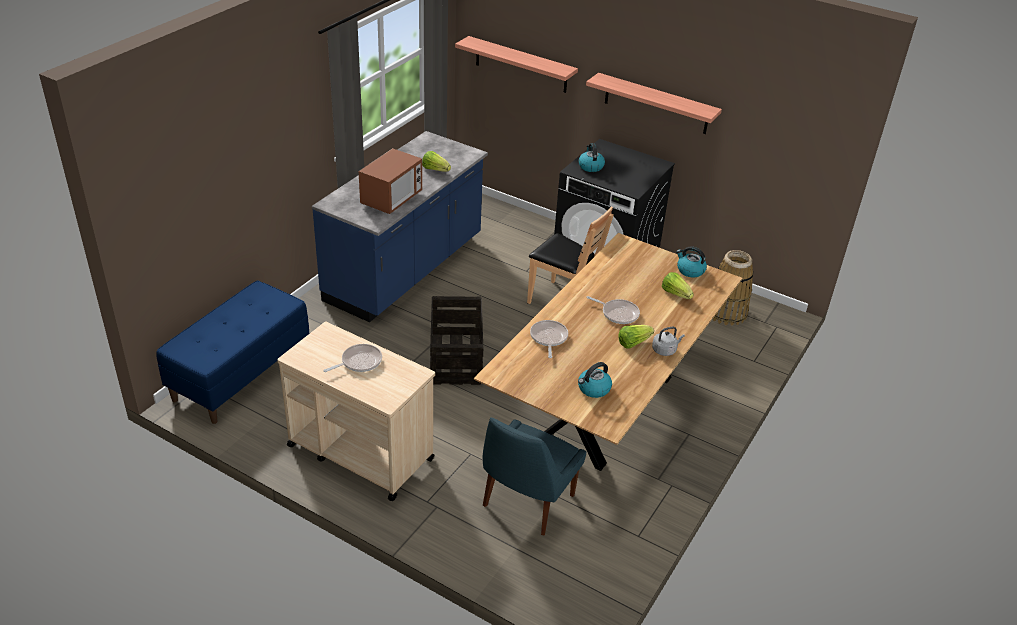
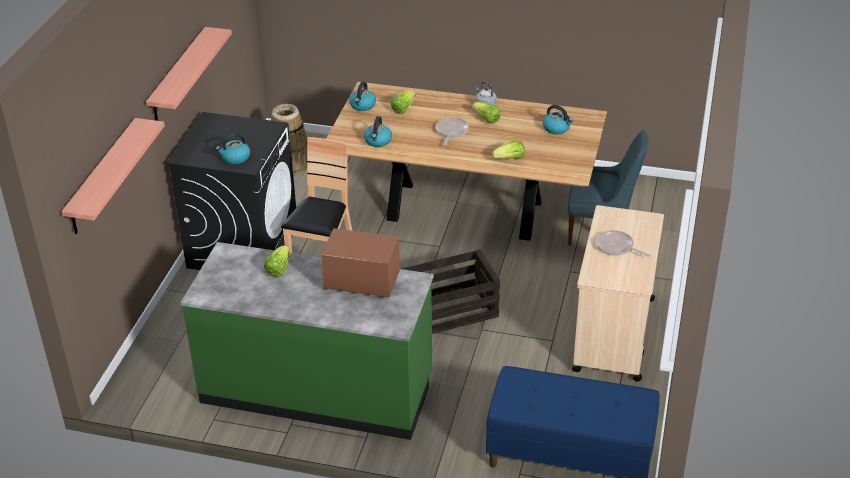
camera: 105 degrees left, 0 degrees up
blue counter [312,131,488,322] -> green counter [181,242,434,440]
frying pan [530,320,568,358] -> lettuce [492,140,525,159]
none -> kettle [364,116,392,147]

